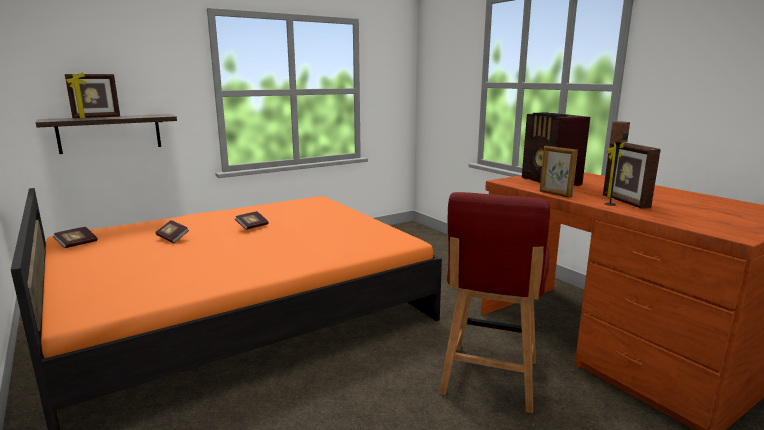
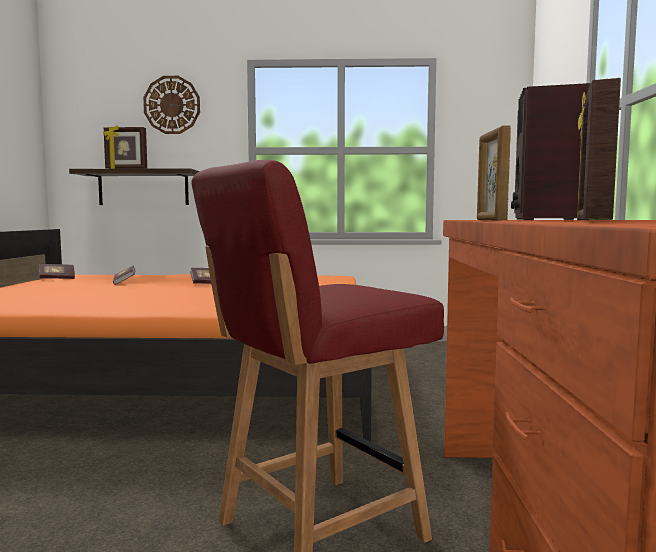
camera: 35 degrees right, 10 degrees down
speaker [604,121,630,206] -> none
none -> wall clock [143,76,200,134]

